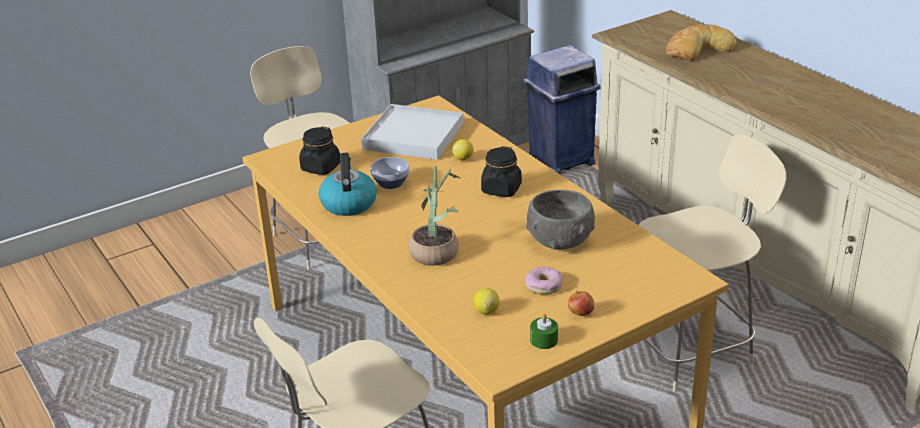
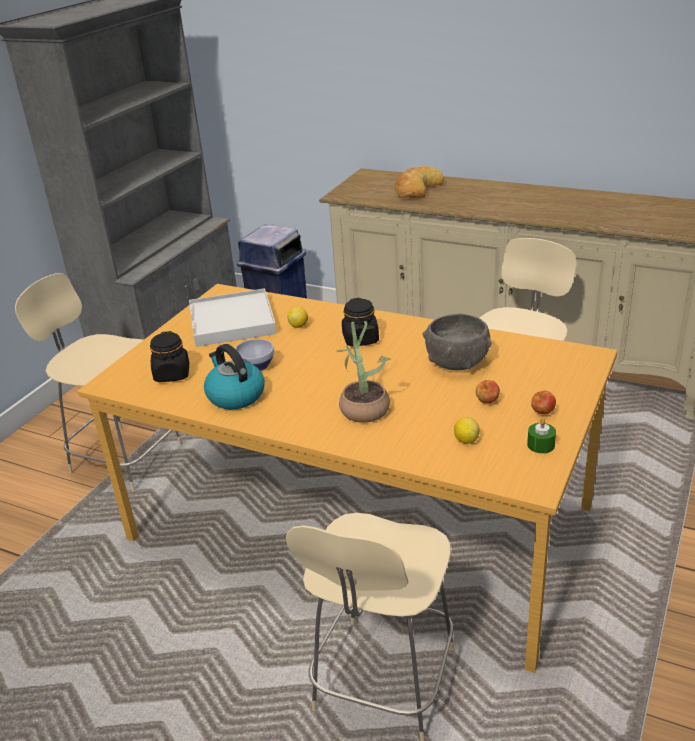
camera: 30 degrees left, 0 degrees up
donut [525,267,562,295] -> apple [476,380,500,403]

